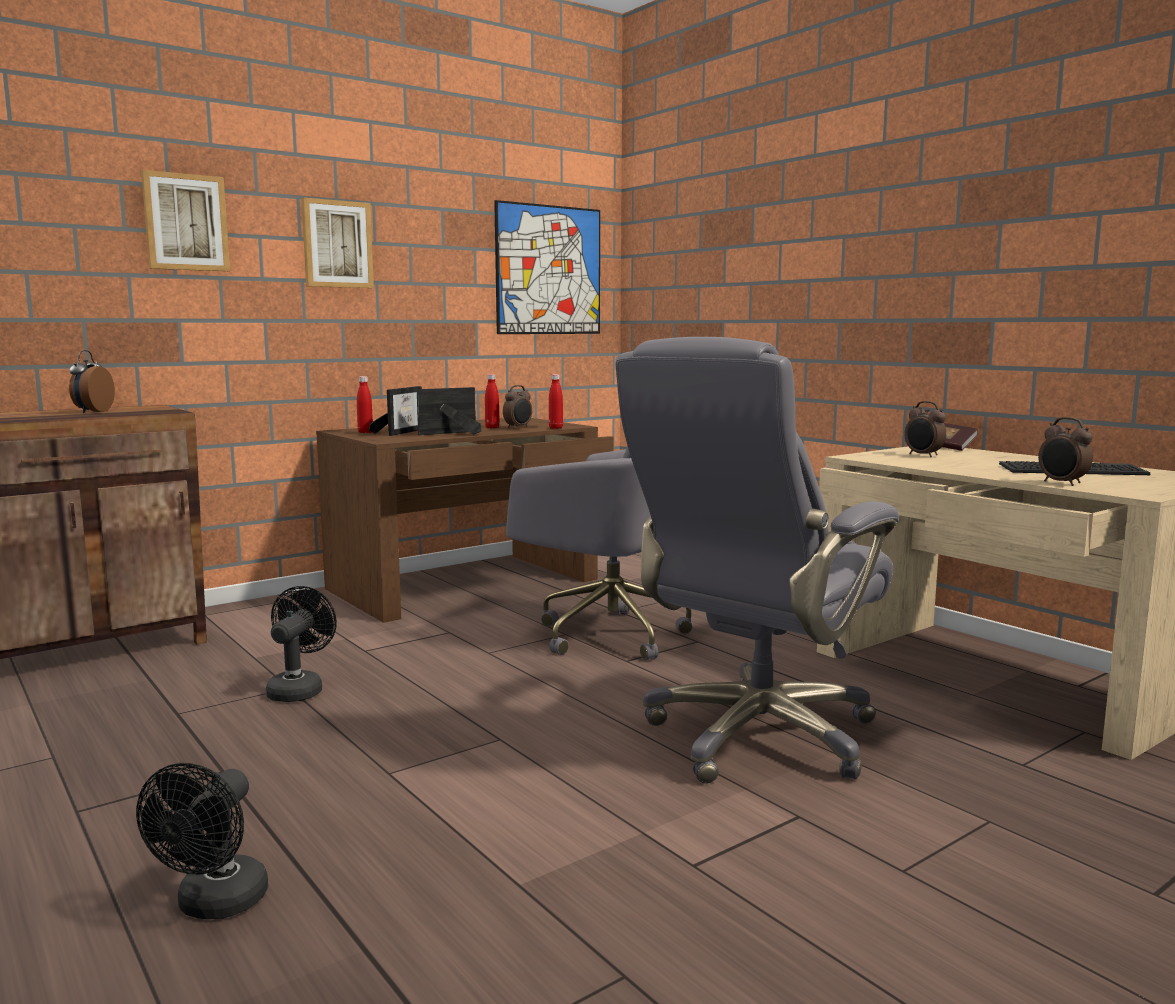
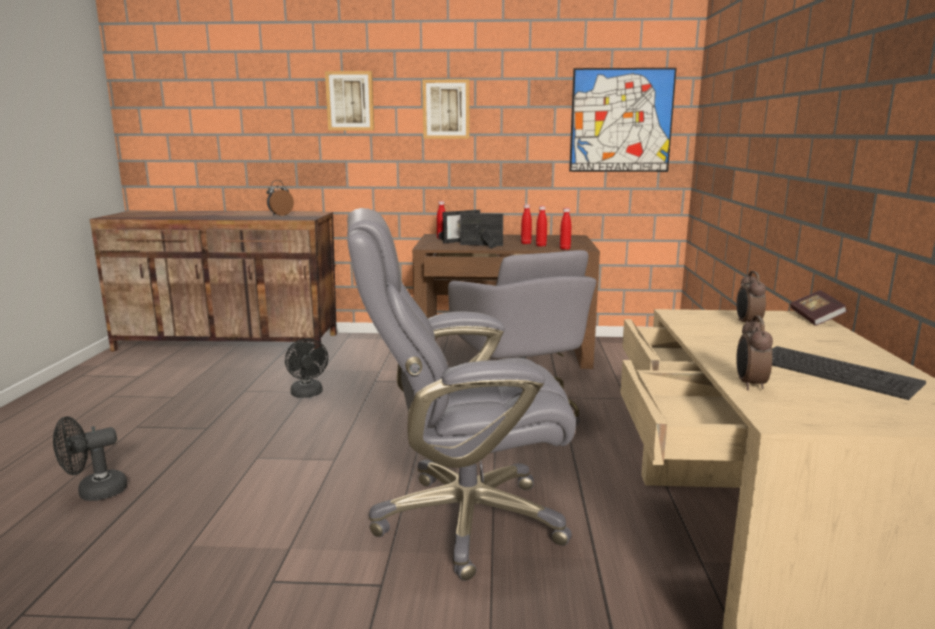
camera: 40 degrees right, 5 degrees up
black fan [266,586,337,702] -> black fan turned 105 degrees clockwise [285,338,328,398]
alarm clock [503,385,532,429] -> red bottle [536,206,547,247]

